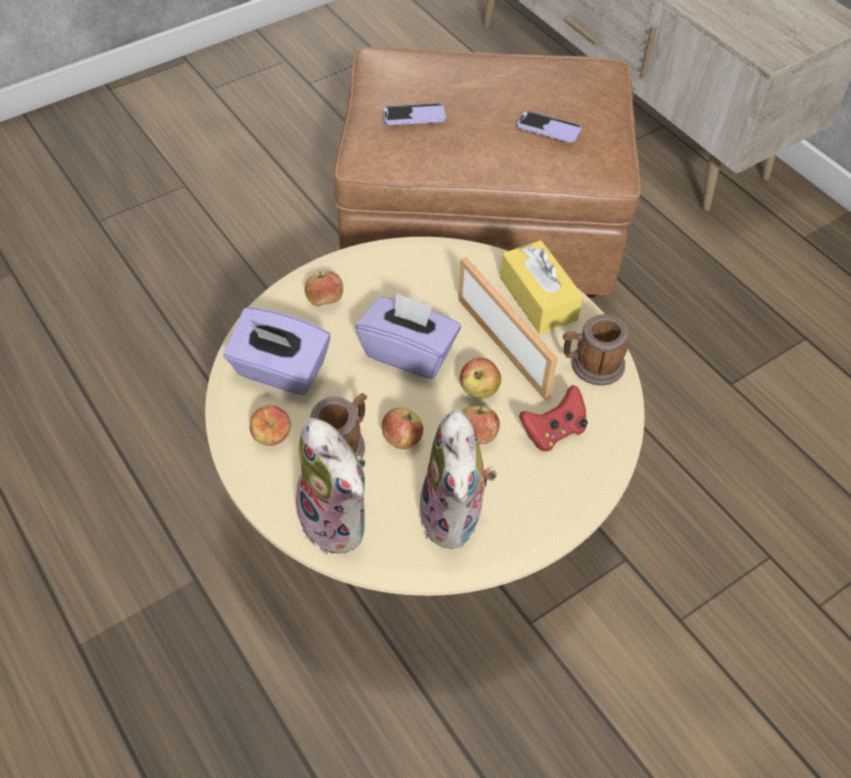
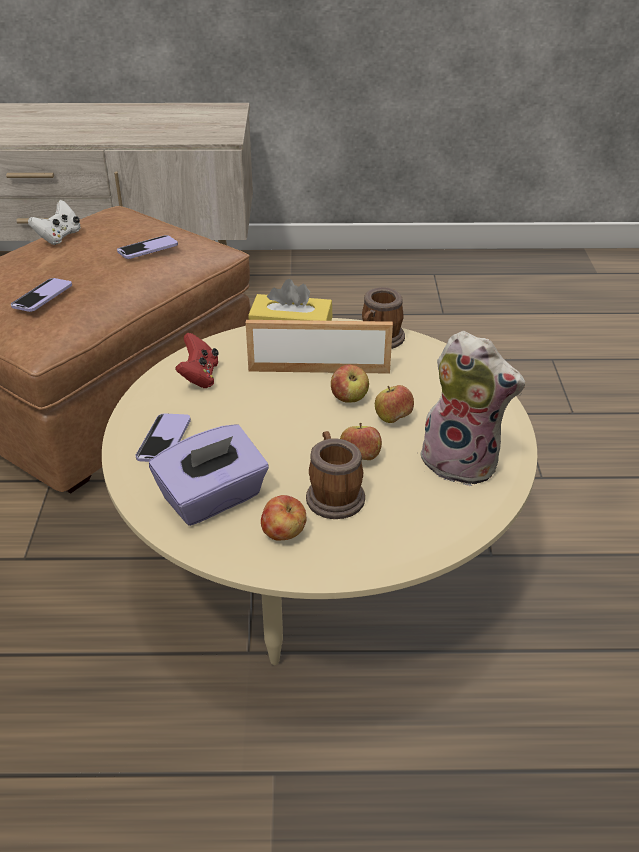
camera: 55 degrees left, 15 degrees down
plush toy [296,418,366,554] -> none
apple [305,271,343,306] -> phone [135,413,191,462]
purple tissue box [356,292,461,379] -> none
red game controller [519,385,588,452] -> red game controller moved to [175,333,219,388]
none -> white game controller [28,200,81,245]

